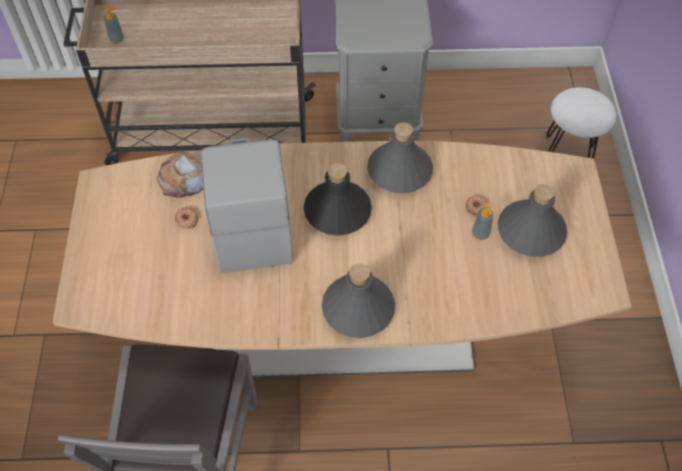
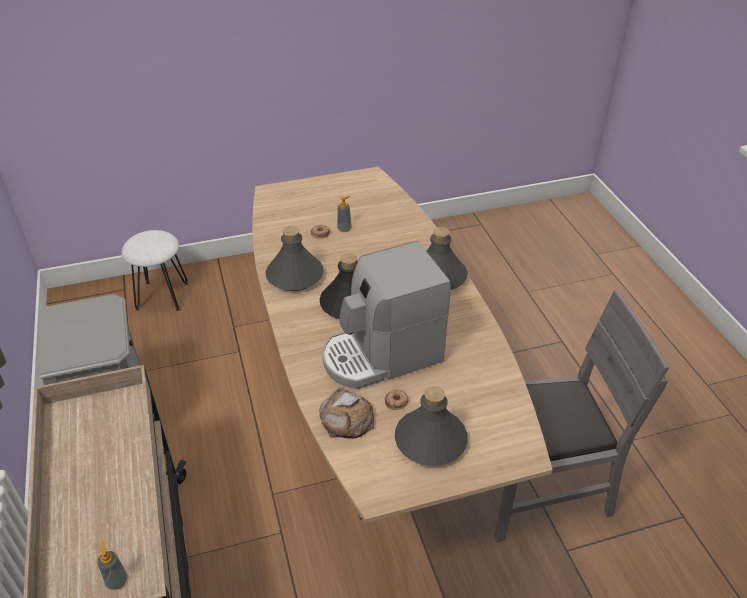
camera: 105 degrees left, 15 degrees down
grey bottle [498,184,567,257] -> grey bottle moved to [395,386,468,466]

